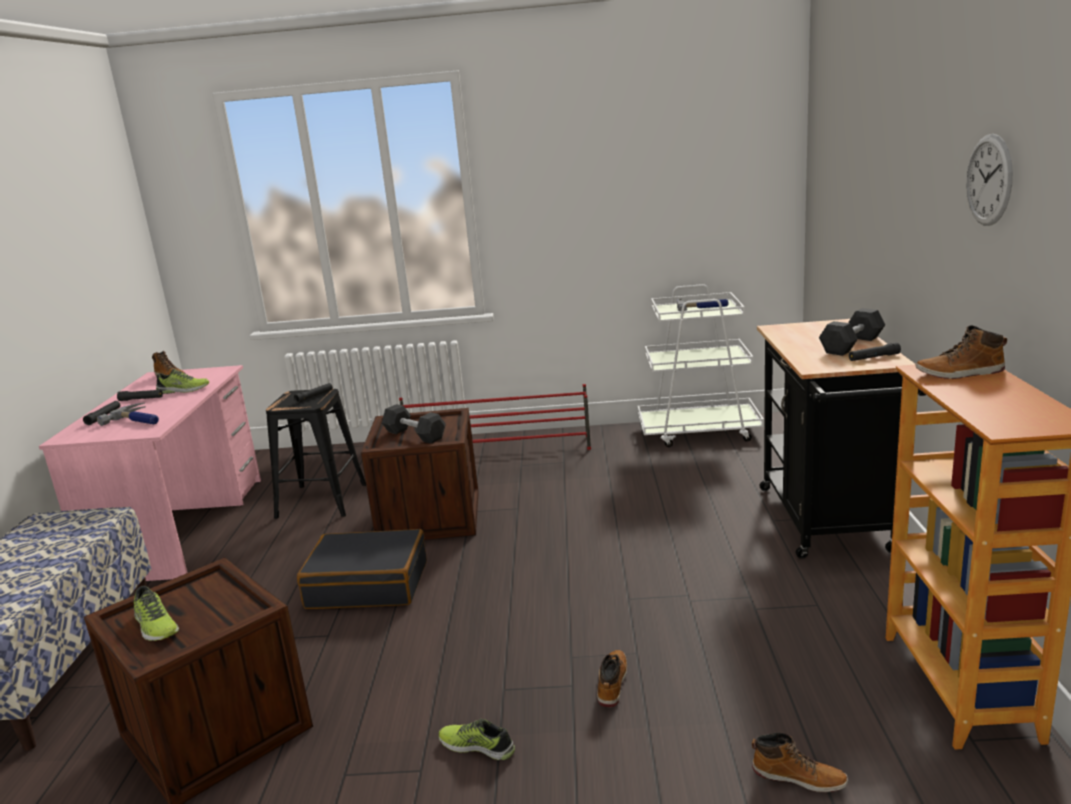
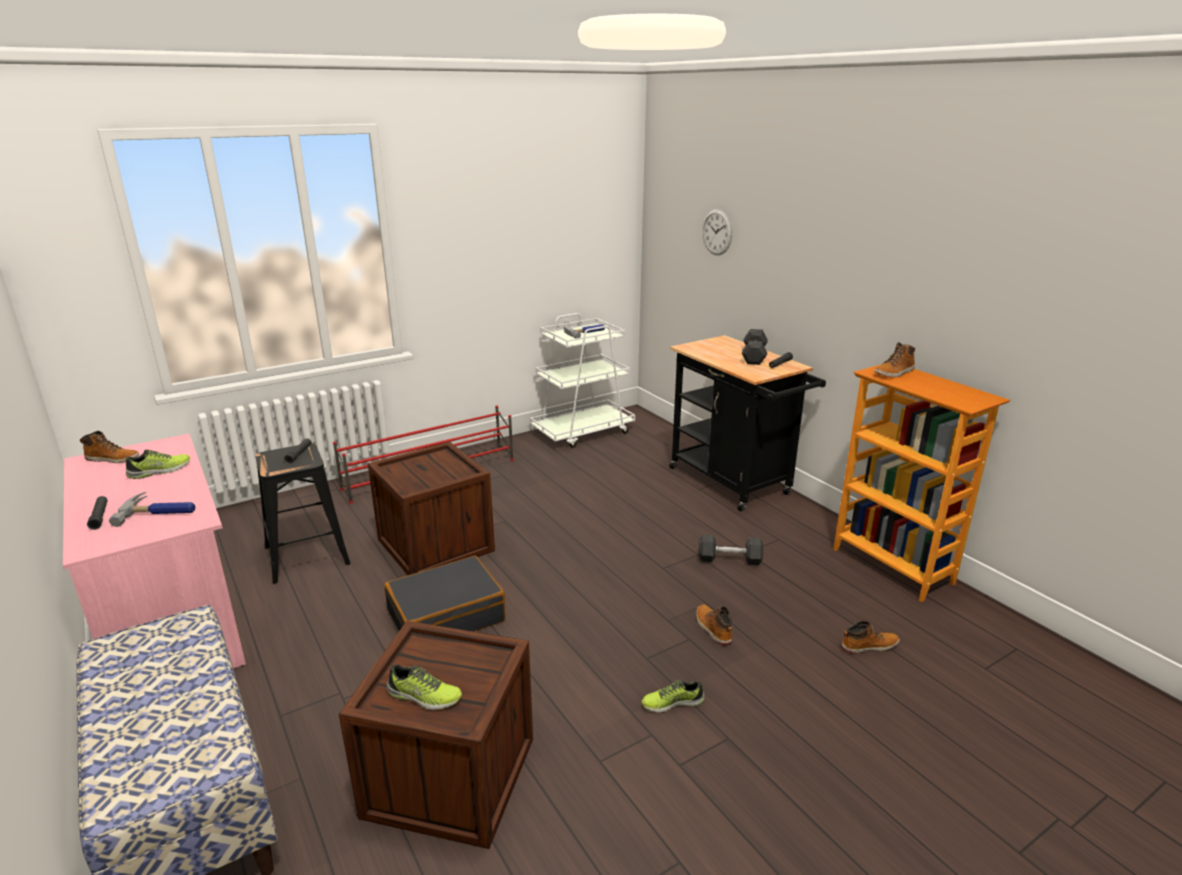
camera: 35 degrees left, 5 degrees up
black flashlight [117,390,163,401] -> none
grey dumbbell [382,404,446,443] -> grey dumbbell moved to [699,535,763,565]
wall clock [966,134,1013,226] -> wall clock moved to [702,209,732,255]

